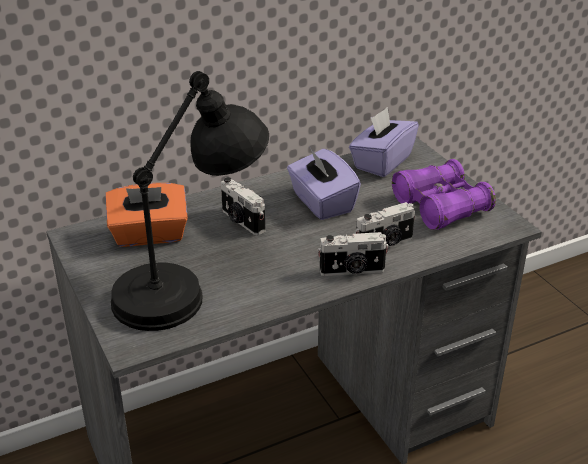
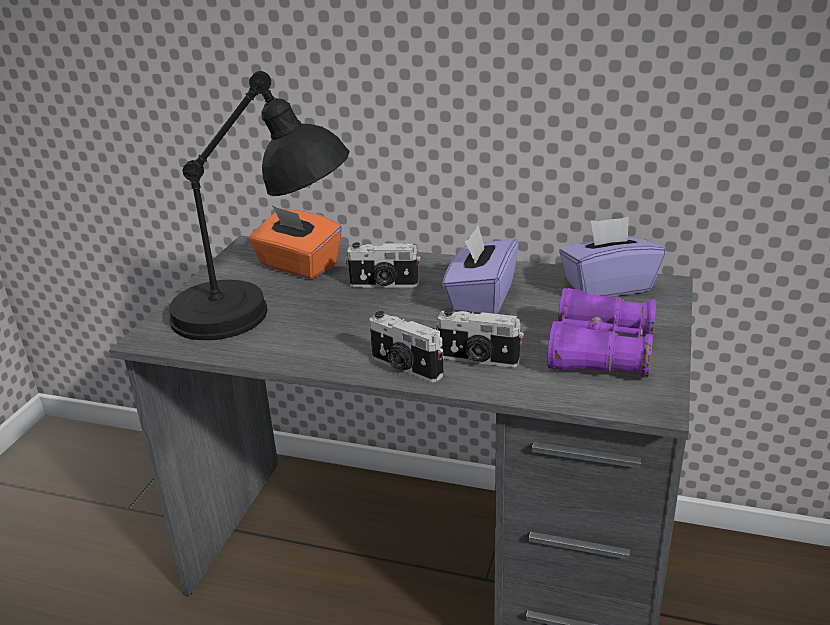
camera: 45 degrees right, 5 degrees down
camera [221,177,265,235] -> camera turned 90 degrees counterclockwise [345,242,420,288]

